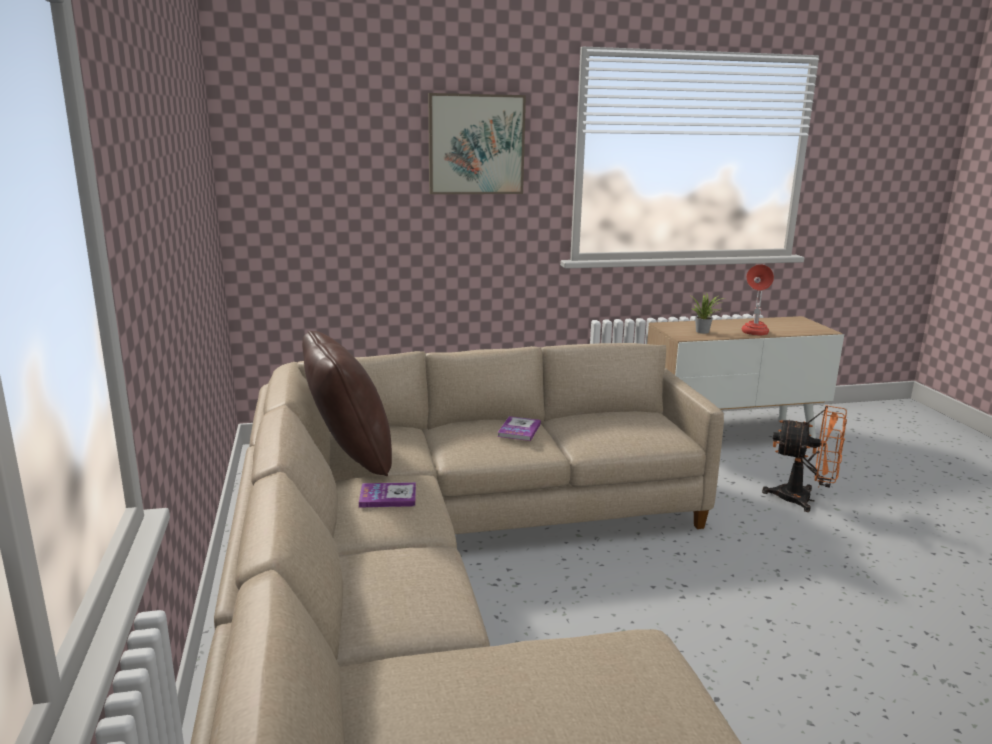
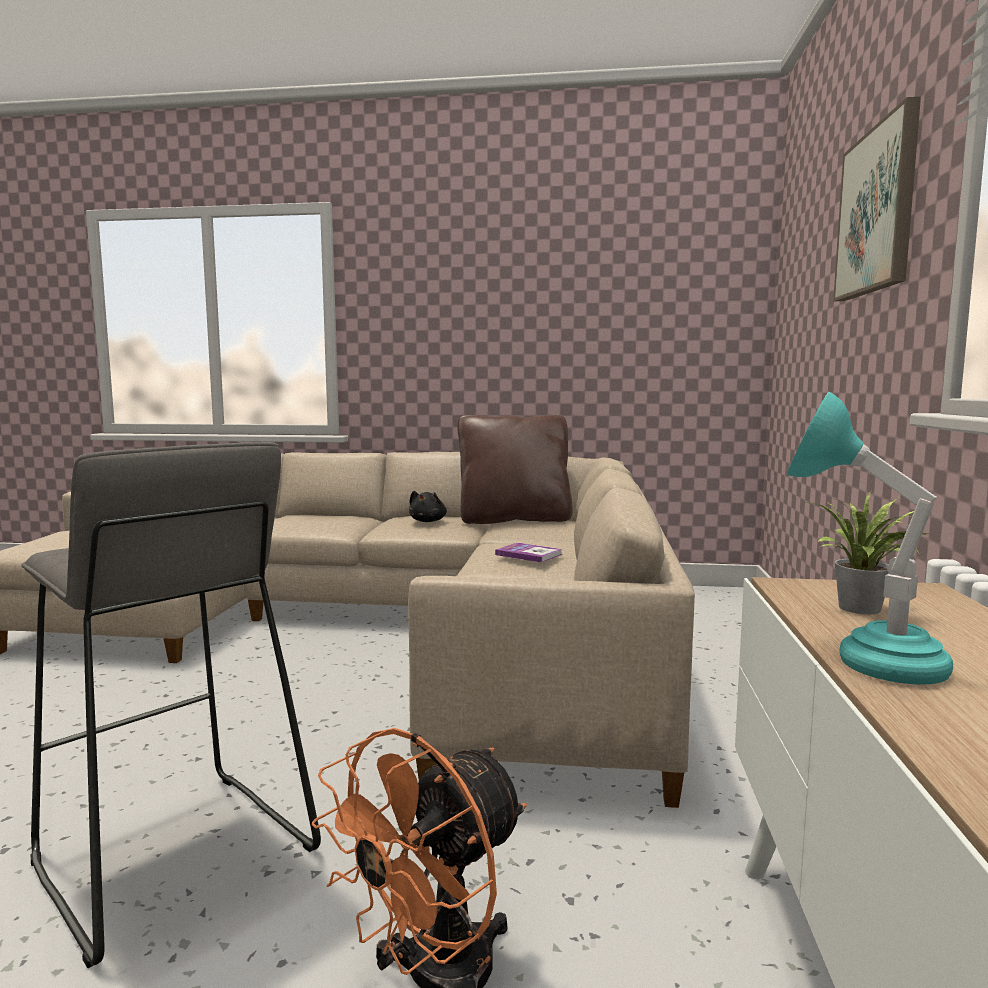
camera: 110 degrees right, 10 degrees down
book [359,482,416,508] -> black plush toy [409,491,447,522]
red table lamp [742,264,774,335] -> turquoise table lamp [787,392,953,685]
none -> grey stool [22,442,321,968]

